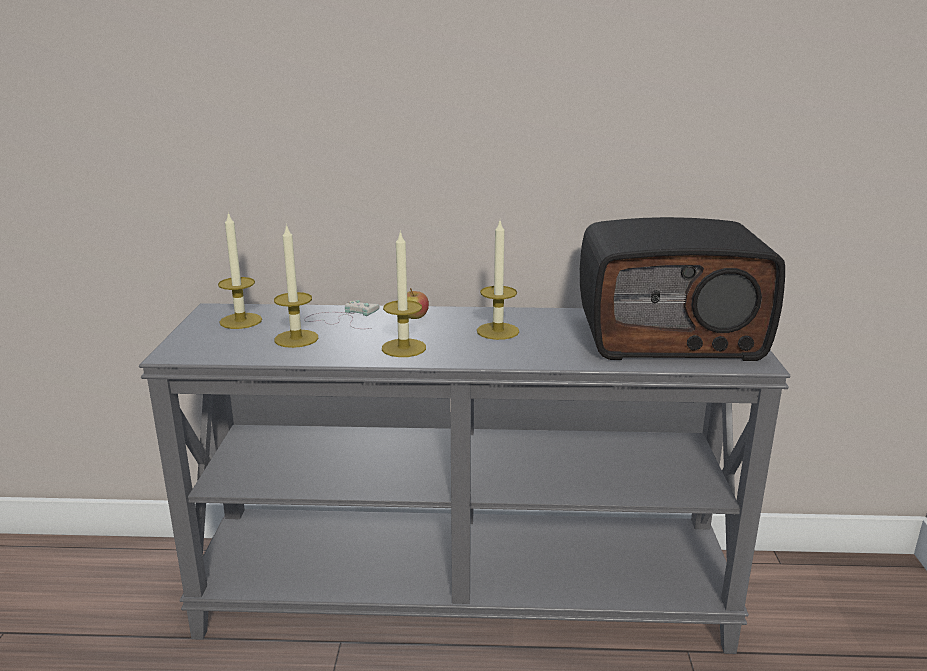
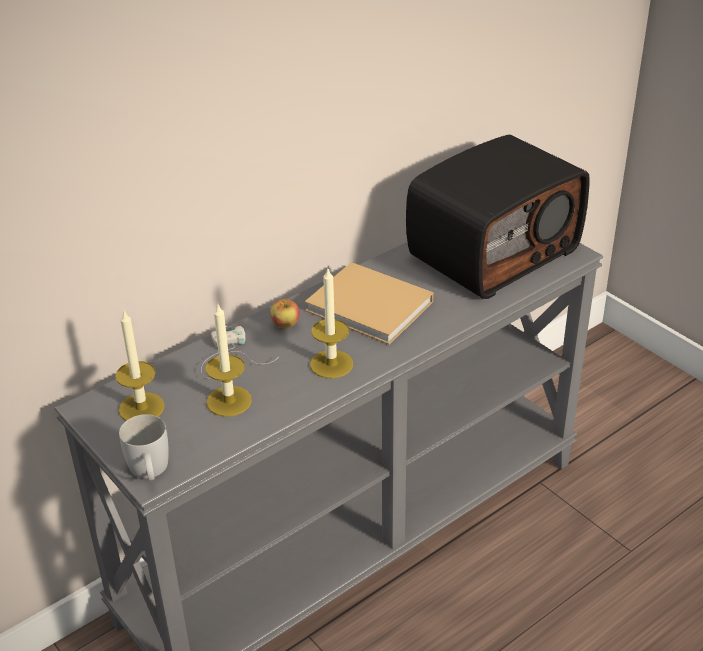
camera: 40 degrees left, 15 degrees up
candle [477,221,519,340] -> beige book [305,262,433,345]
none -> white mug [119,414,169,481]

